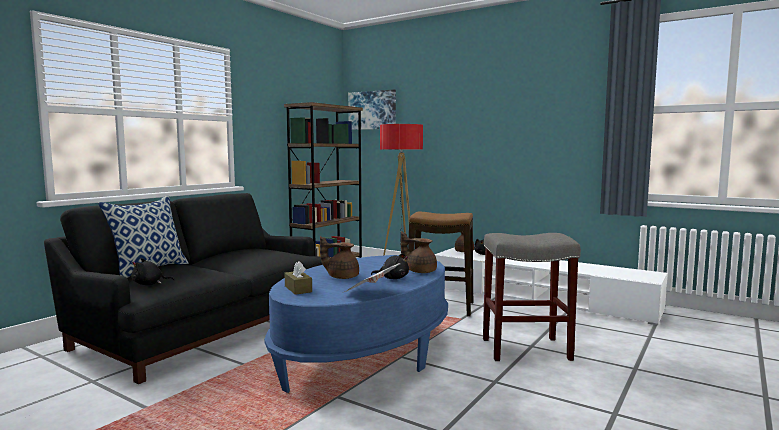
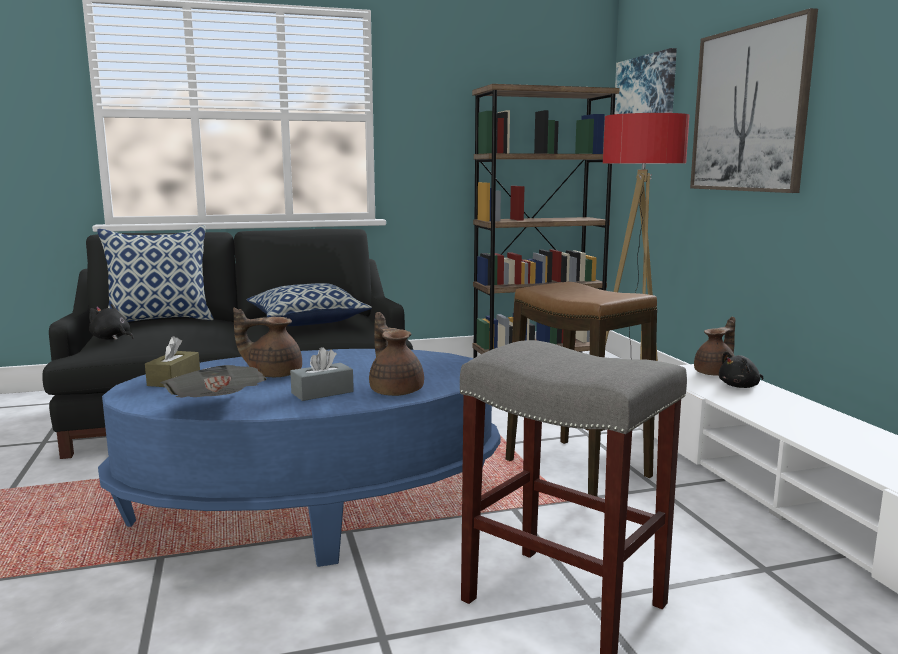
camera: 40 degrees right, 5 degrees up
brown teapot [320,236,359,279] -> brown teapot turned 45 degrees counterclockwise [233,308,302,377]
black plush toy [371,253,409,279] -> grey tissue box [290,347,354,401]
none -> pillow [246,283,372,326]
none -> picture [690,8,818,193]

